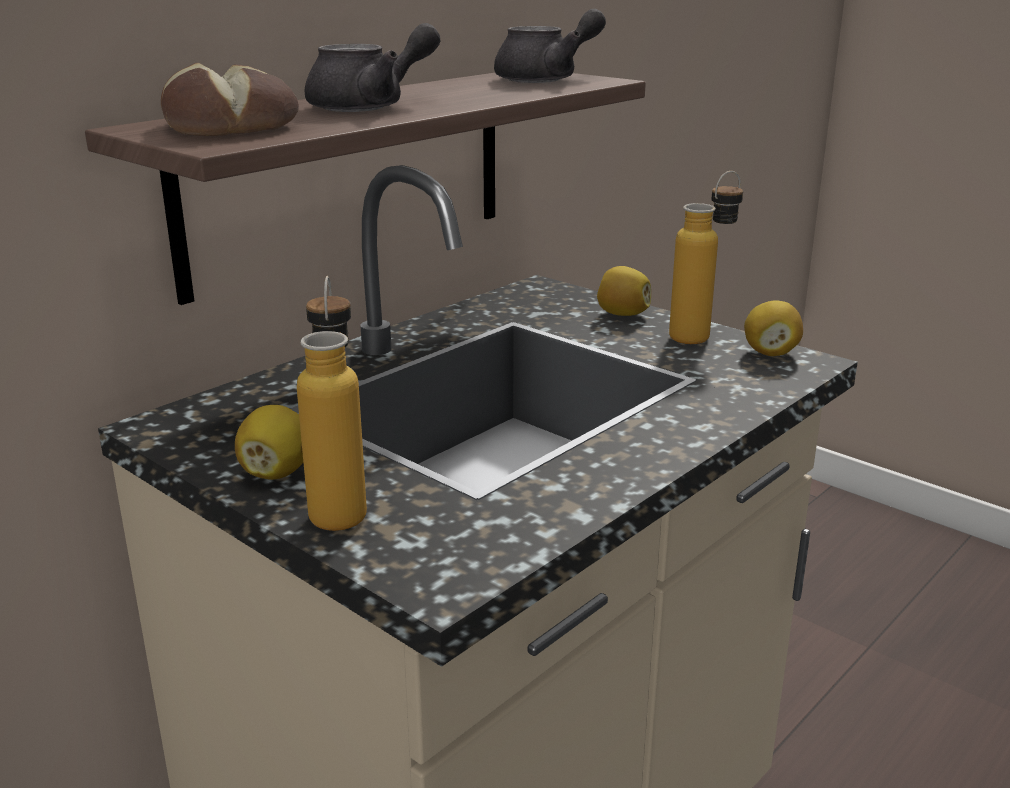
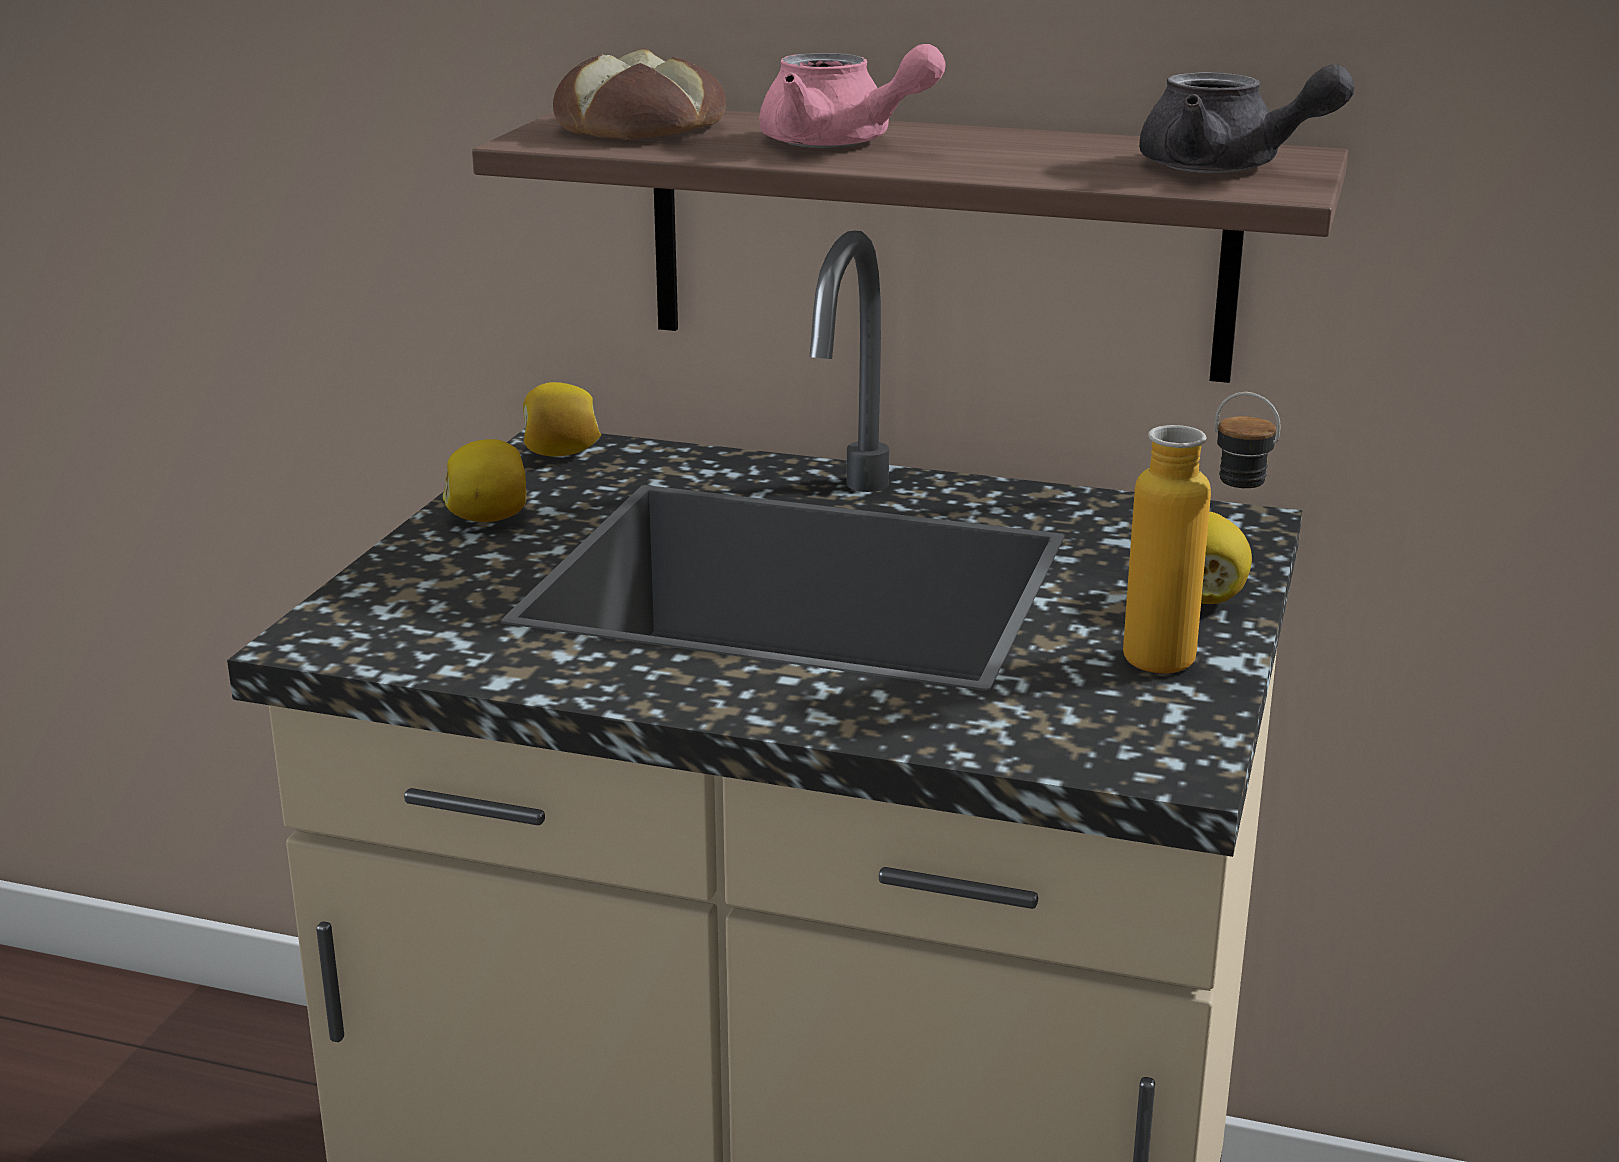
camera: 65 degrees right, 0 degrees up
bottle [297,276,367,531] -> none
grey teapot [305,23,440,112] -> pink teapot [759,44,946,148]
lemon [744,300,803,356] -> lemon moved to [523,382,601,457]

